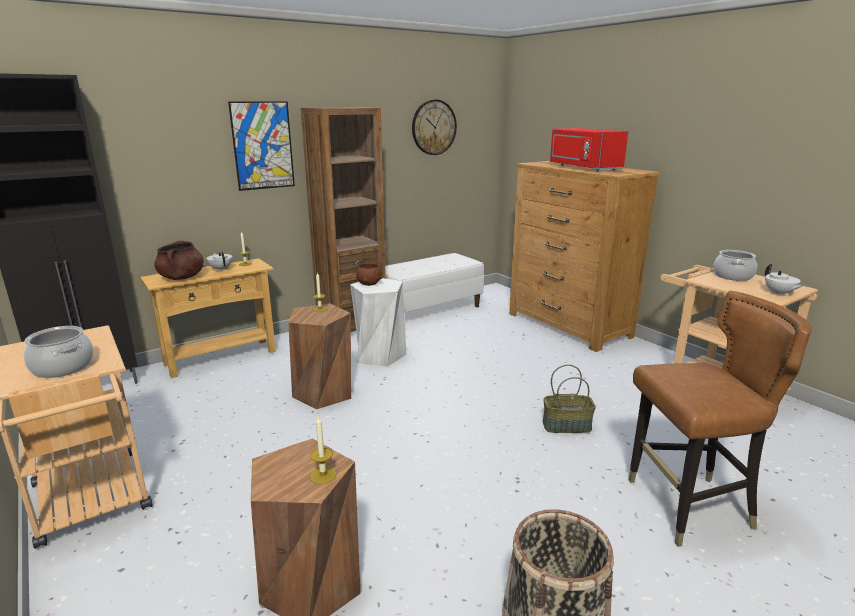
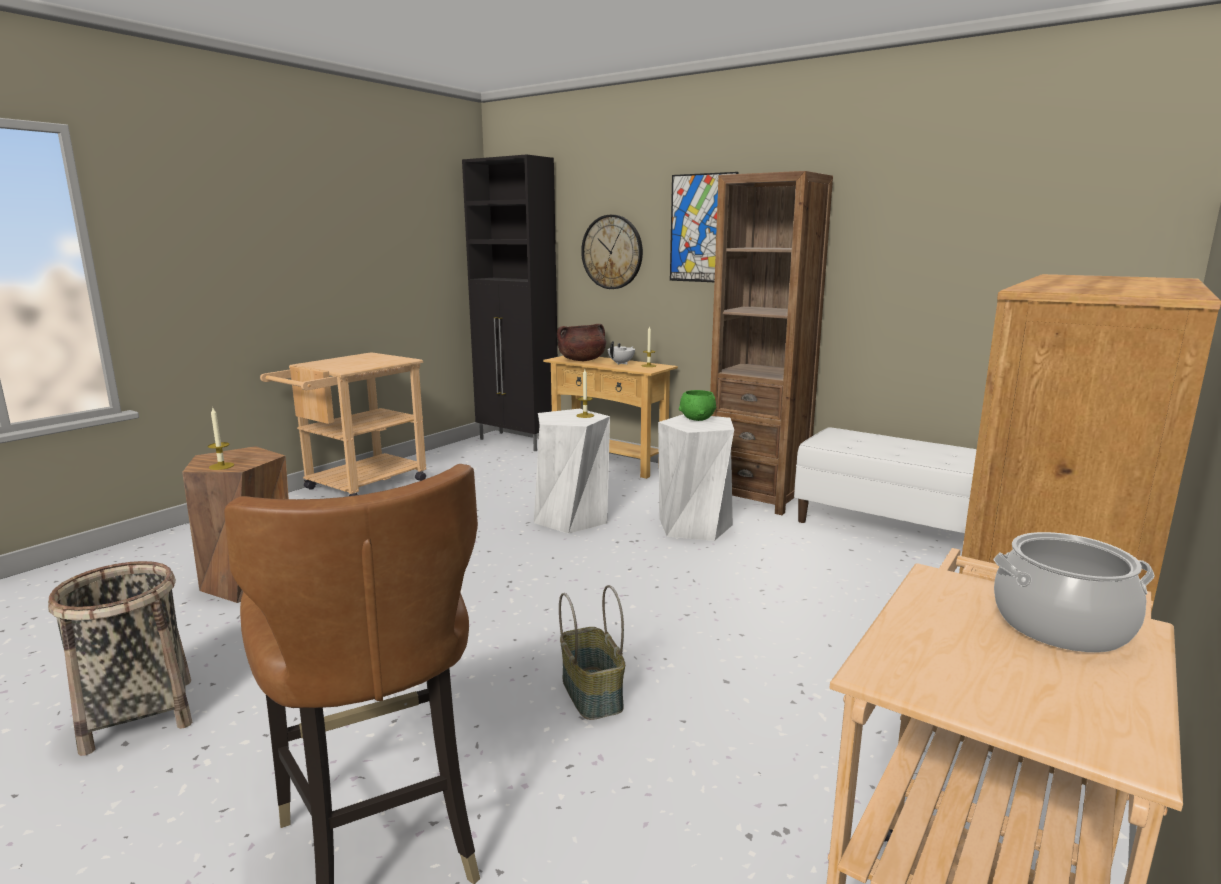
camera: 70 degrees right, 5 degrees down
cooking pot [24,326,94,378] -> none
brown stool [288,303,351,409] -> white stool [534,409,610,534]
brown bowl [356,263,382,286] -> green bowl [679,390,716,421]
wall clock [412,99,457,155] -> wall clock moved to [581,215,643,289]
red microwave [550,128,628,172] -> none
white teapot [765,264,804,296] -> none

